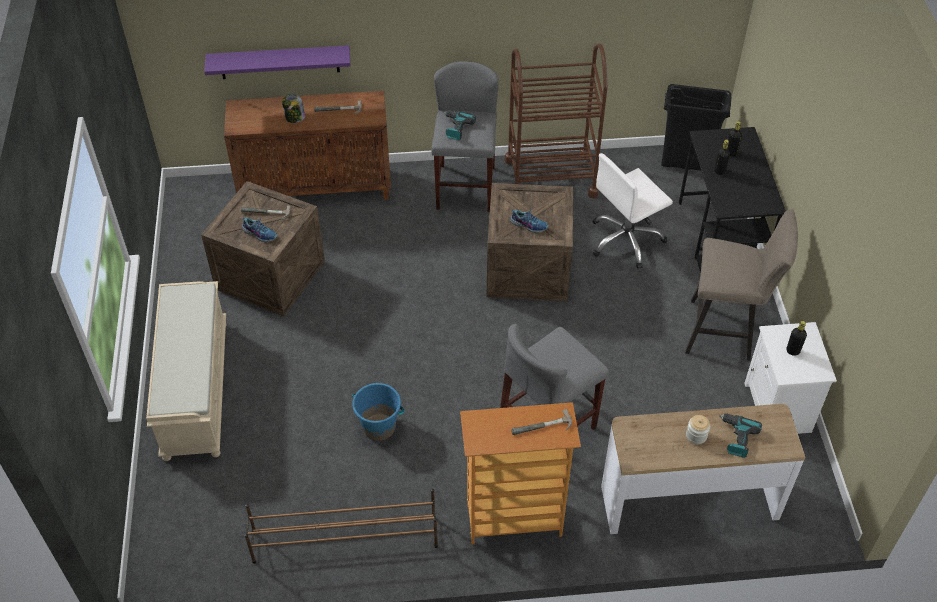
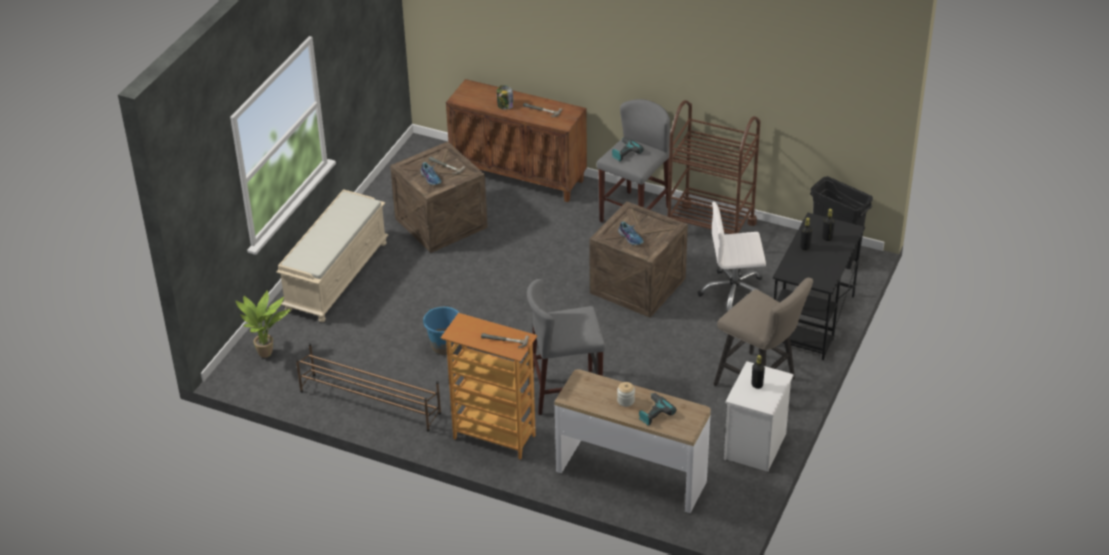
camera: 30 degrees right, 10 degrees down
purple shelf [204,45,350,79] -> none
none -> potted plant [235,291,291,358]

